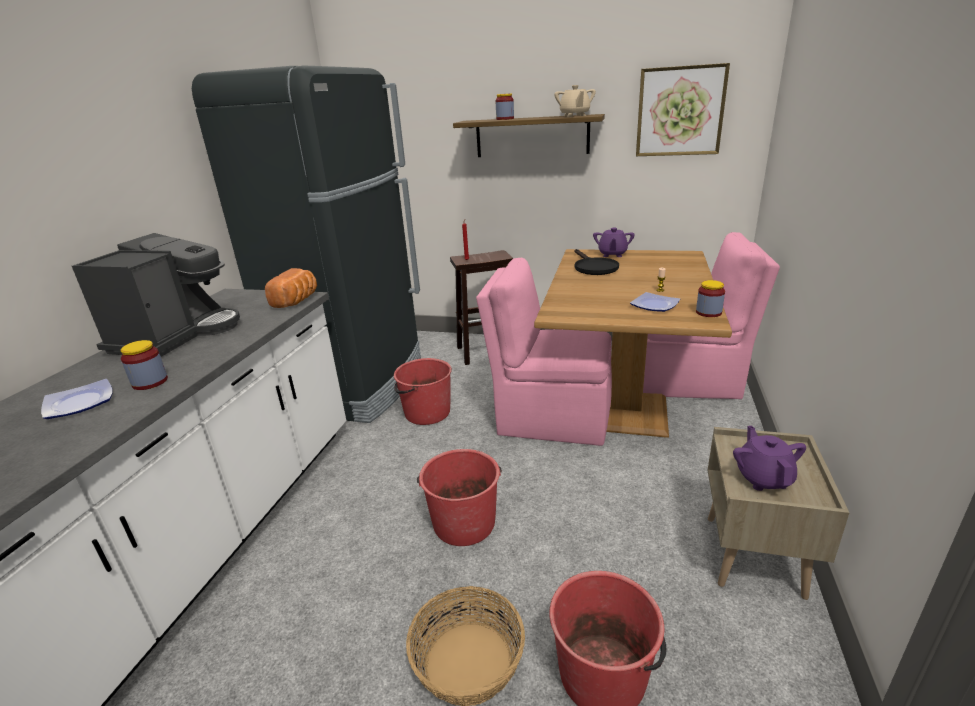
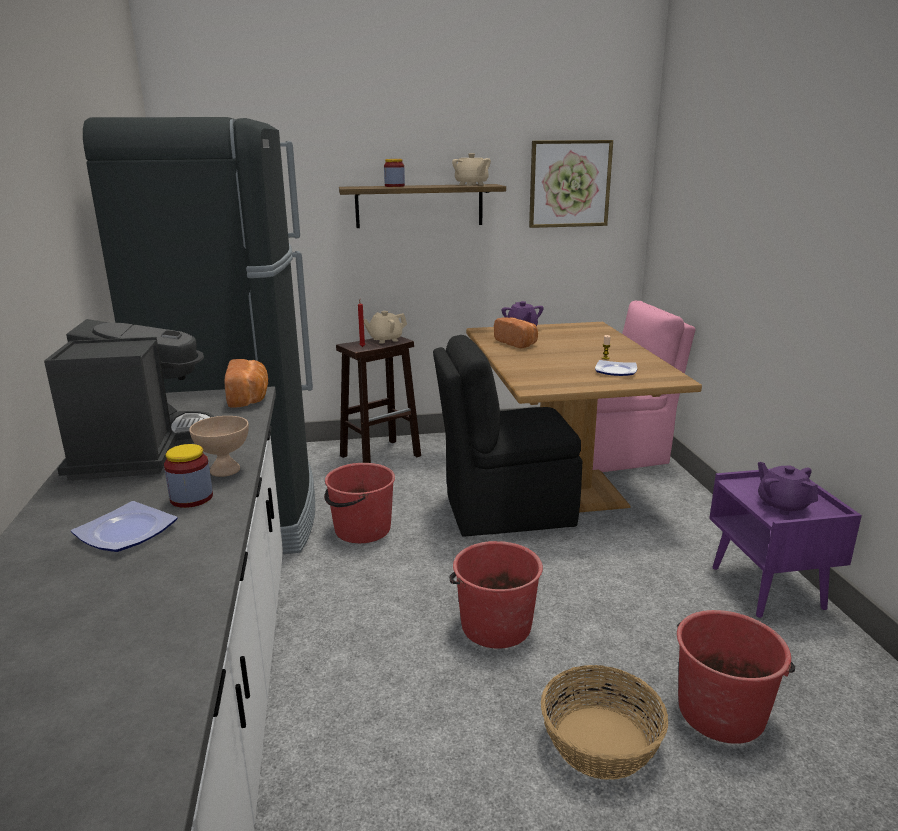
camera: 25 degrees left, 5 degrees down
pink chair [476,258,612,446] -> black chair [433,335,582,537]
black frying pan [574,249,619,275] -> bread [494,317,538,348]
jar [696,280,725,317] -> none
beige nightstand [707,427,849,600] -> purple nightstand [709,469,862,618]
none -> beige bowl [189,416,249,477]
none -> beige teapot [364,311,407,343]

